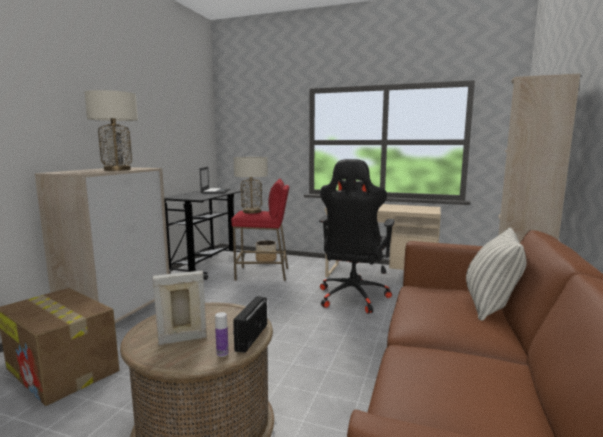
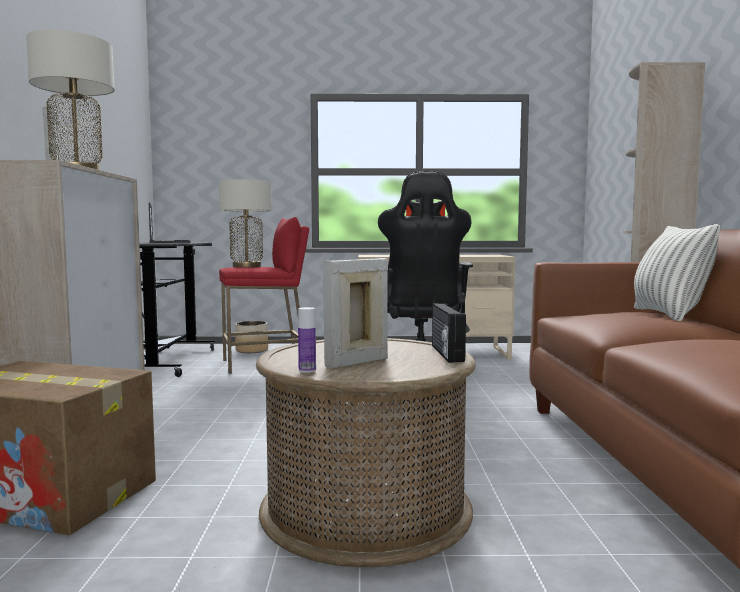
camera: 20 degrees left, 5 degrees down
bottle [215,312,228,357] -> bottle moved to [298,307,316,373]

